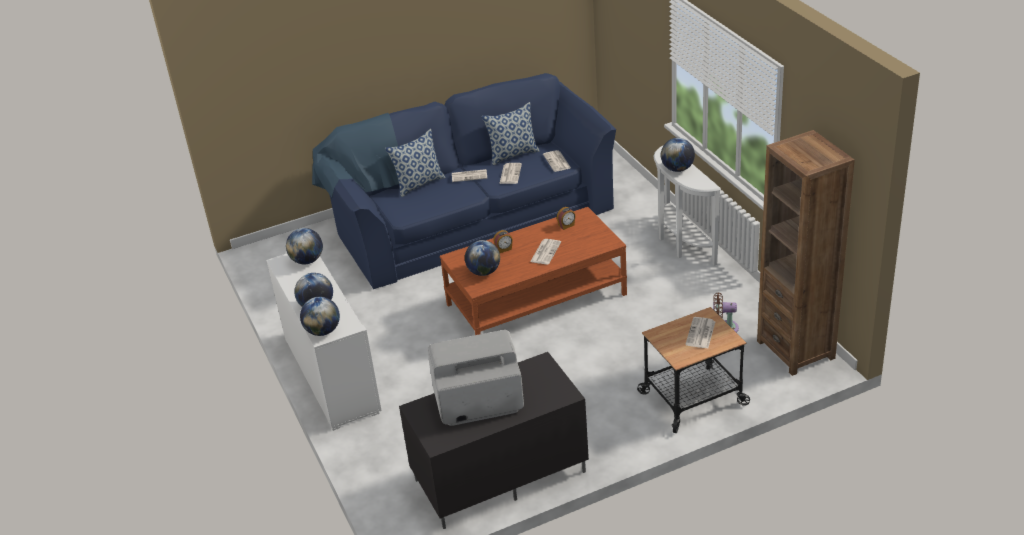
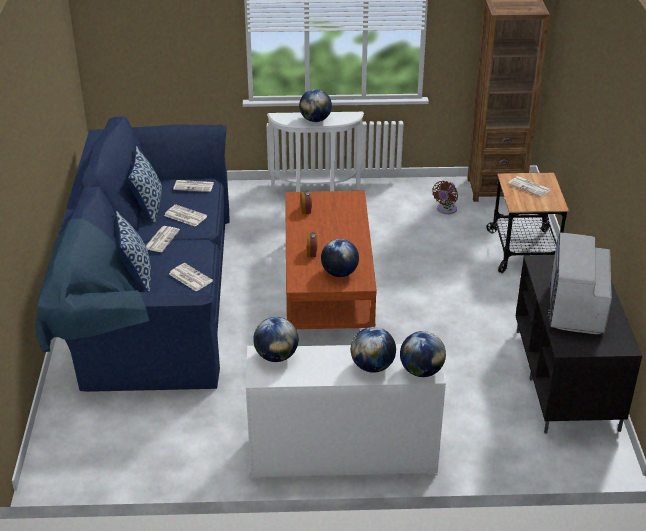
camera: 70 degrees left, 0 degrees up
newspaper [530,239,561,264] -> newspaper moved to [169,263,213,291]

